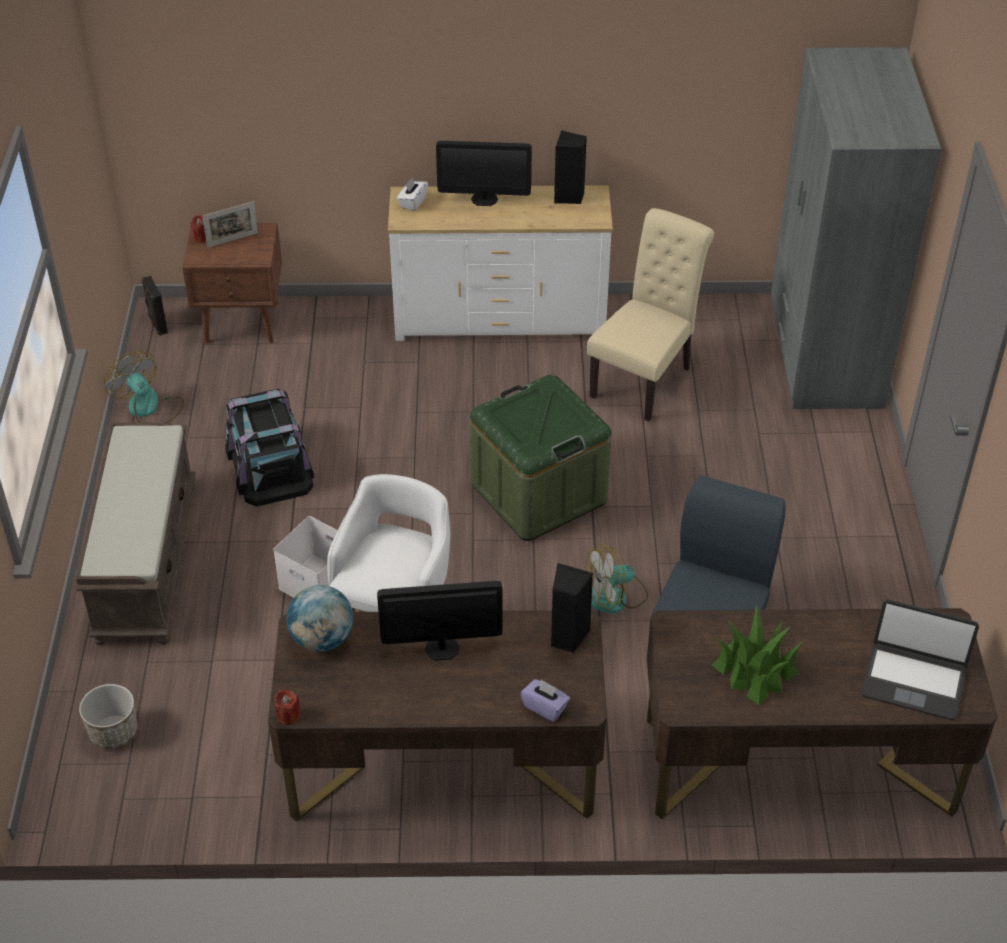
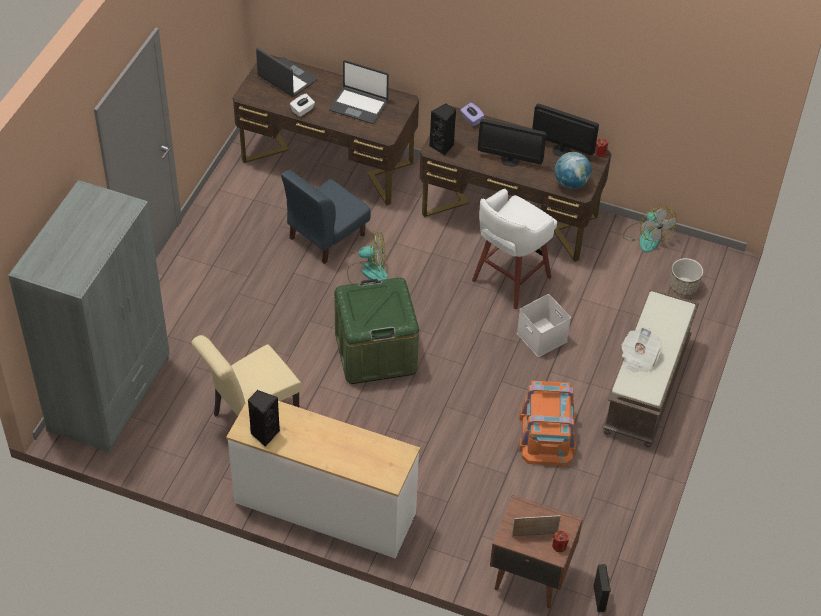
camera: 160 degrees left, 5 degrees up
fan [104,350,184,423] -> fan moved to [623,207,677,252]
black storage box [225,389,314,506] -> orange storage box [519,381,576,466]
white tissue box [397,177,428,211] -> white tissue box moved to [290,93,315,117]
monitor [436,141,532,206] -> monitor moved to [532,104,599,157]
potted plant [712,604,802,705] -> laptop [329,60,389,124]
none -> newspaper [621,327,662,373]

